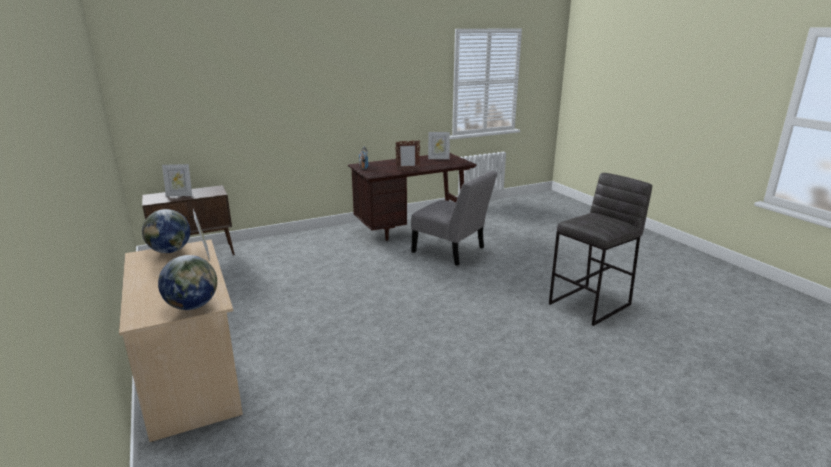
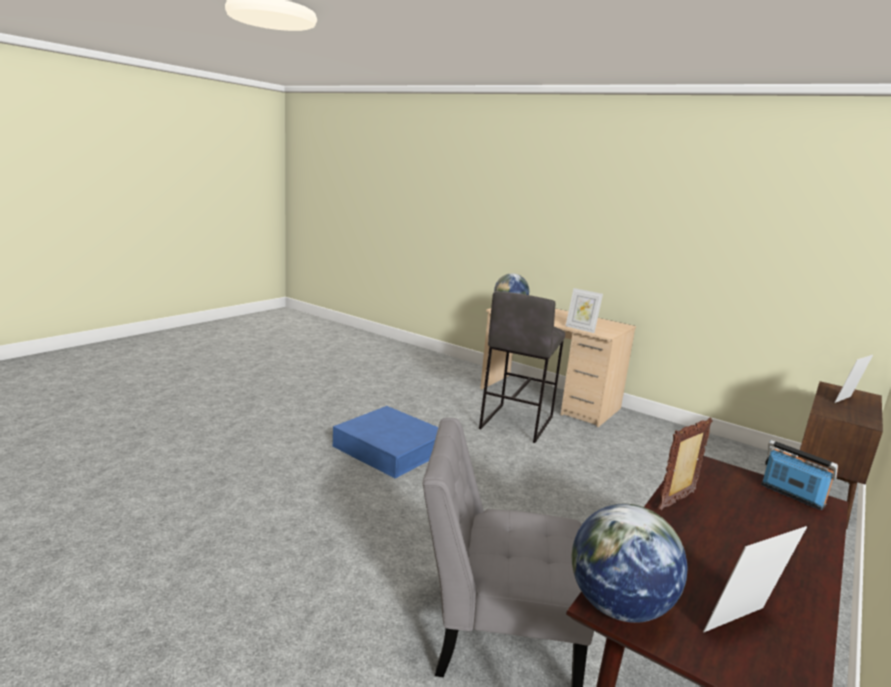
camera: 150 degrees right, 5 degrees down
globe [142,209,190,253] -> globe moved to [572,504,687,623]
grey stool [549,173,652,326] -> grey stool moved to [479,291,565,443]
none -> blue storage box [333,406,438,478]

